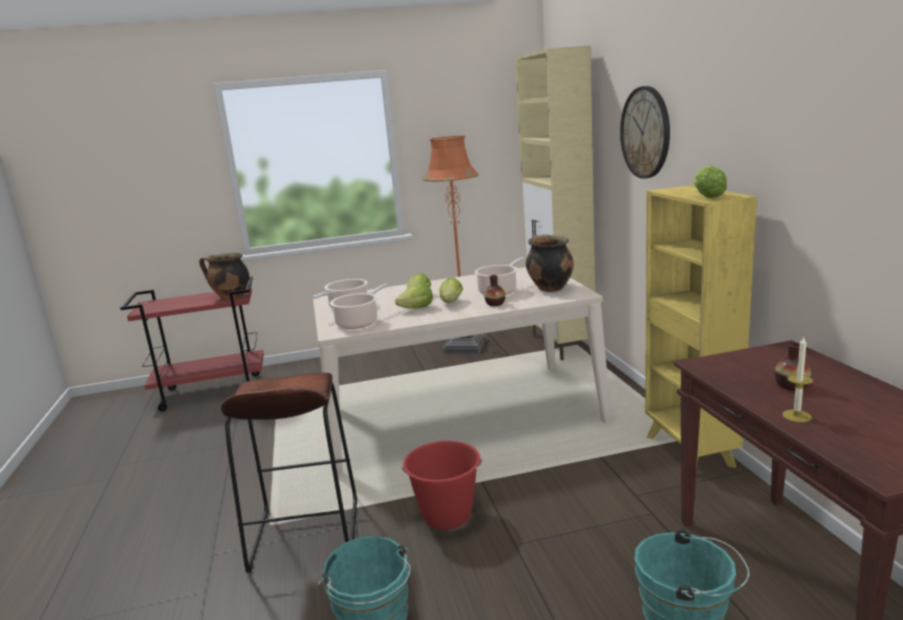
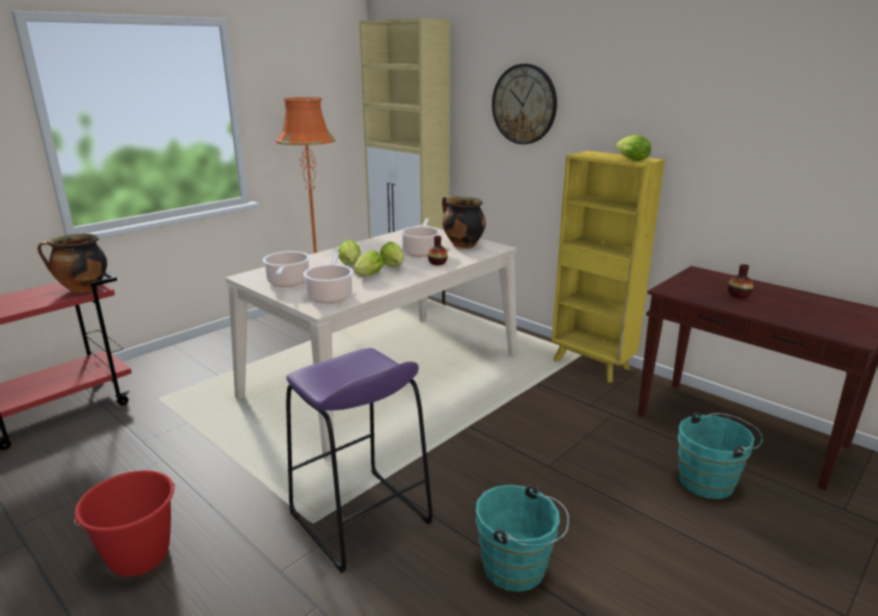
camera: 35 degrees left, 5 degrees up
brown stool [221,373,357,573] -> purple stool [286,348,433,573]
red bucket [402,441,482,530] -> red bucket moved to [73,470,175,577]
candle [782,337,813,422] -> none

